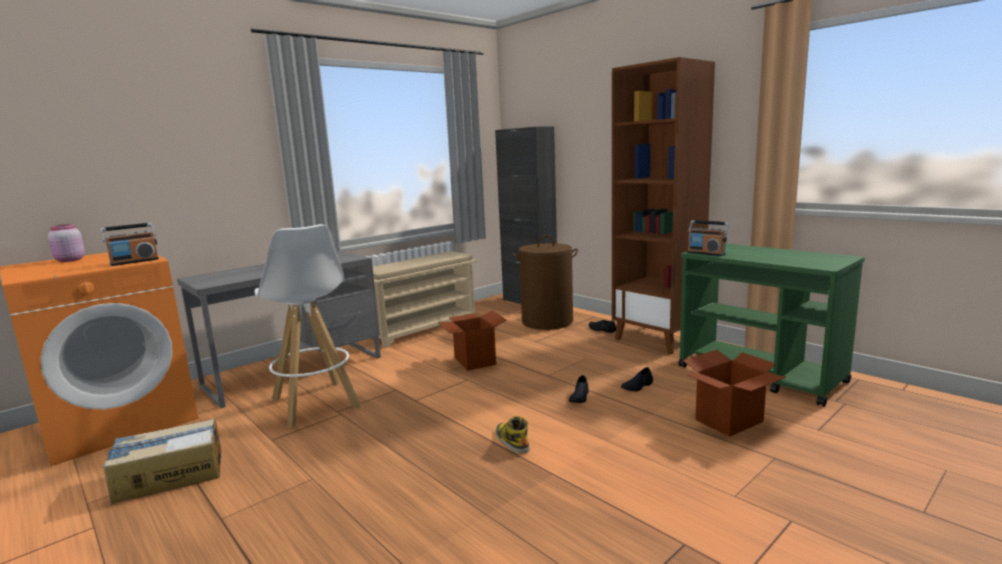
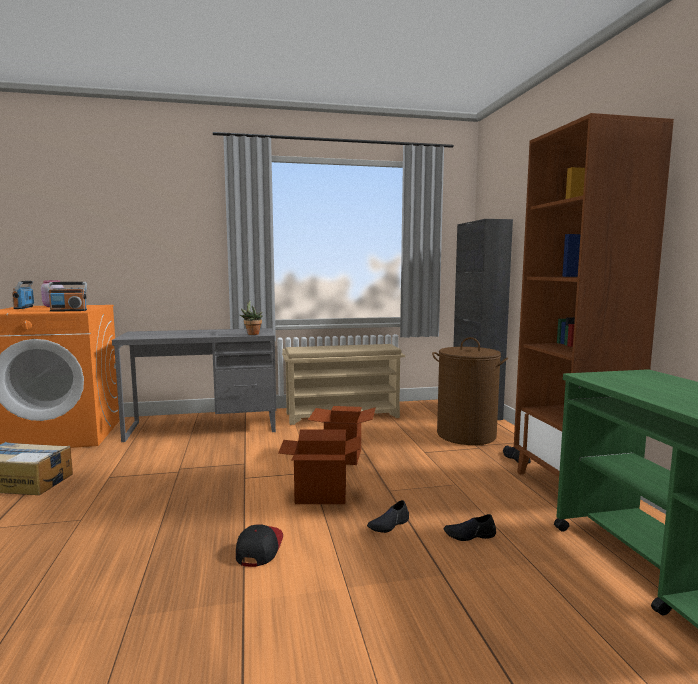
camera: 30 degrees right, 5 degrees down
white stool [254,224,361,428] -> none
boot [496,416,530,454] -> cap [236,524,283,567]
cardboard box [683,350,786,437] -> cardboard box moved to [278,429,360,504]
radio [688,220,729,256] -> radio moved to [12,281,34,309]
none -> potted plant [240,301,263,335]

